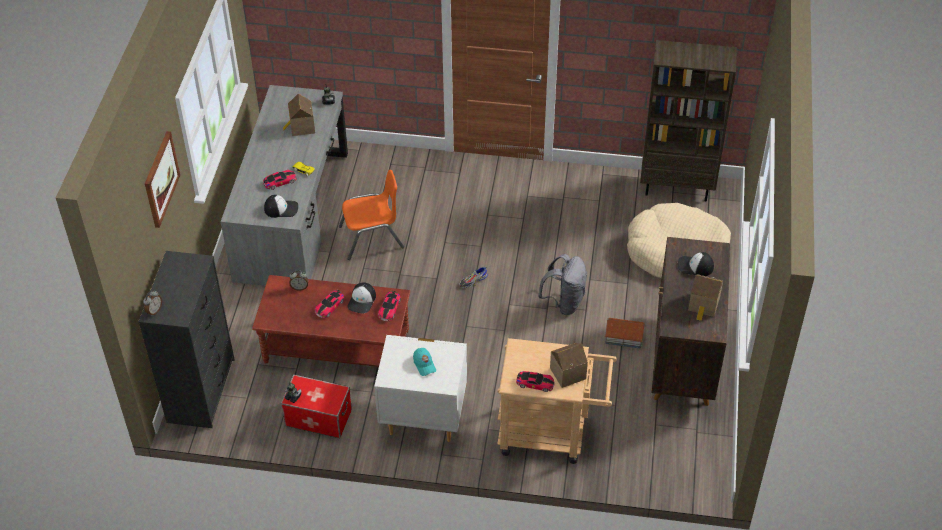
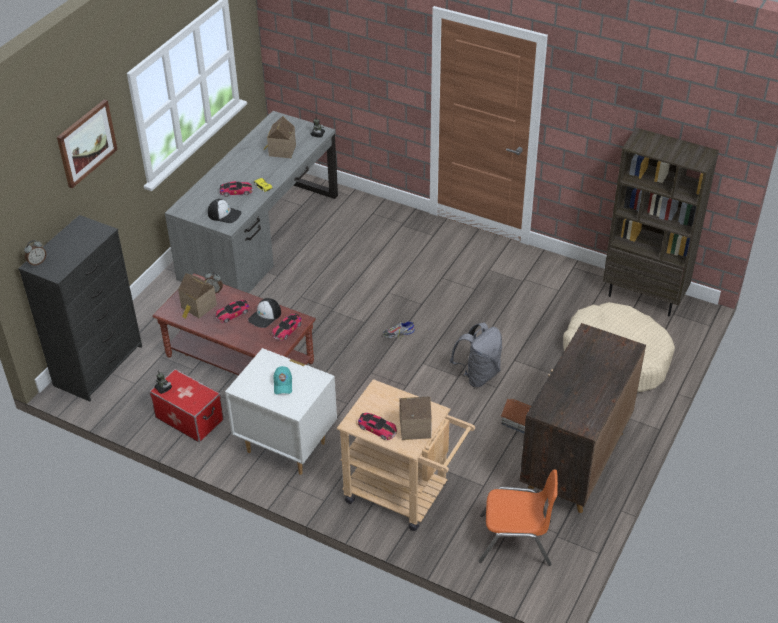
camera: 20 degrees right, 5 degrees down
orange chair [339,170,404,260] -> orange chair moved to [479,469,558,566]
cap [678,252,714,276] -> none
toy house [688,274,723,321] -> toy house moved to [178,274,217,319]

